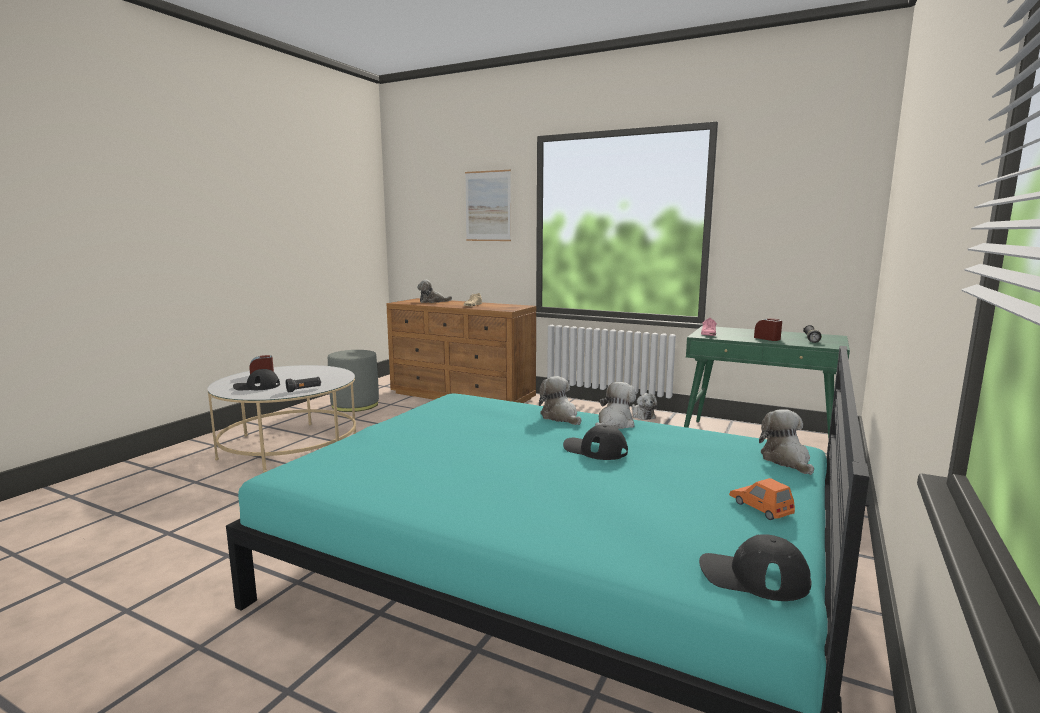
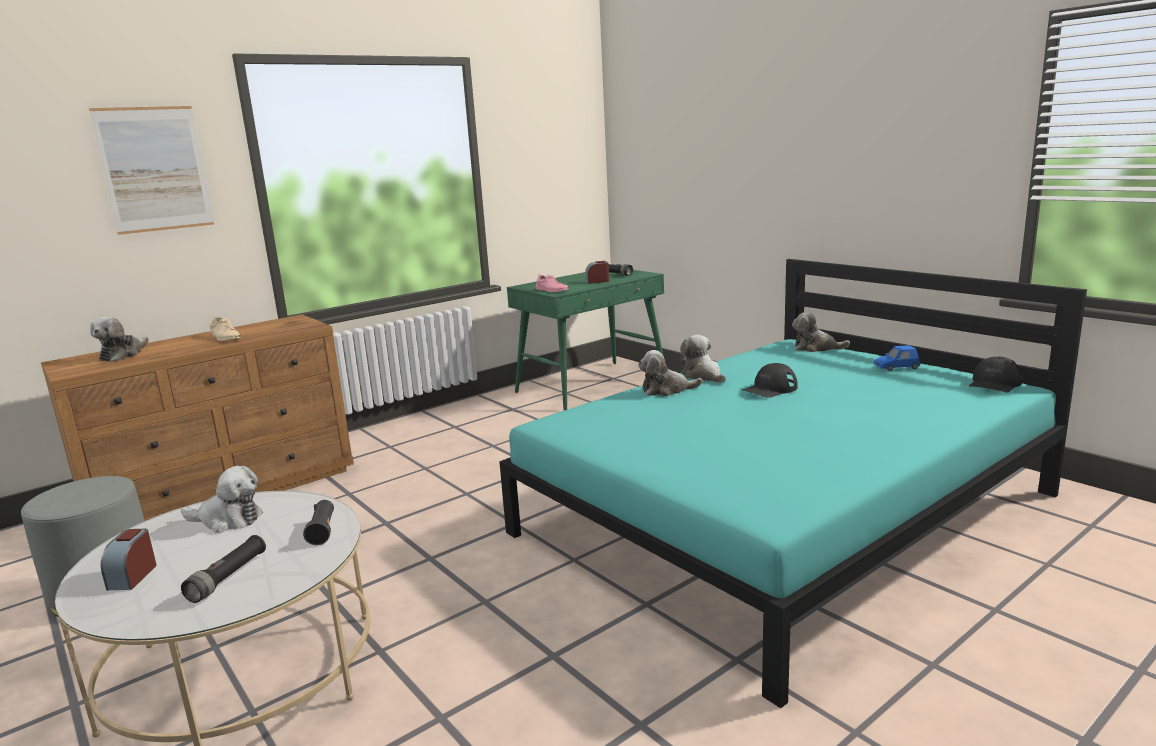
camera: 65 degrees left, 5 degrees up
black cap [233,369,280,390] -> black flashlight [181,535,266,603]
plush toy [632,393,657,420] -> plush toy moved to [181,466,263,533]
orange toy car [729,478,795,520] -> blue toy car [873,345,920,371]

